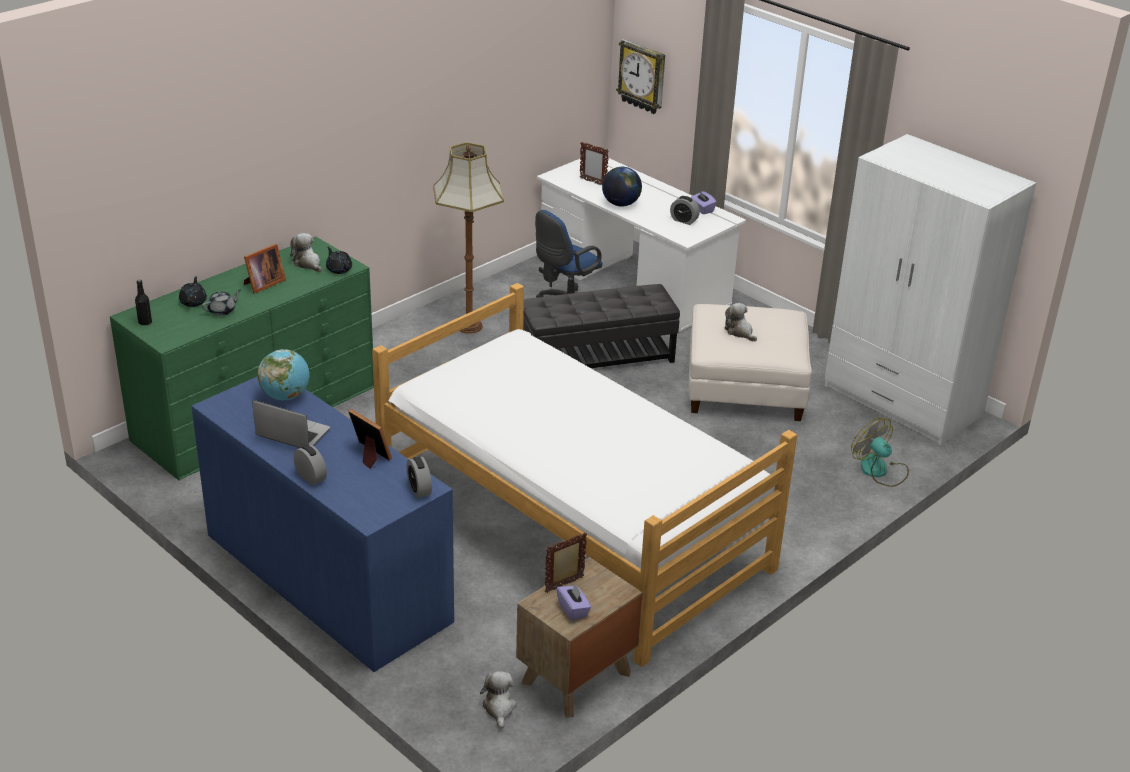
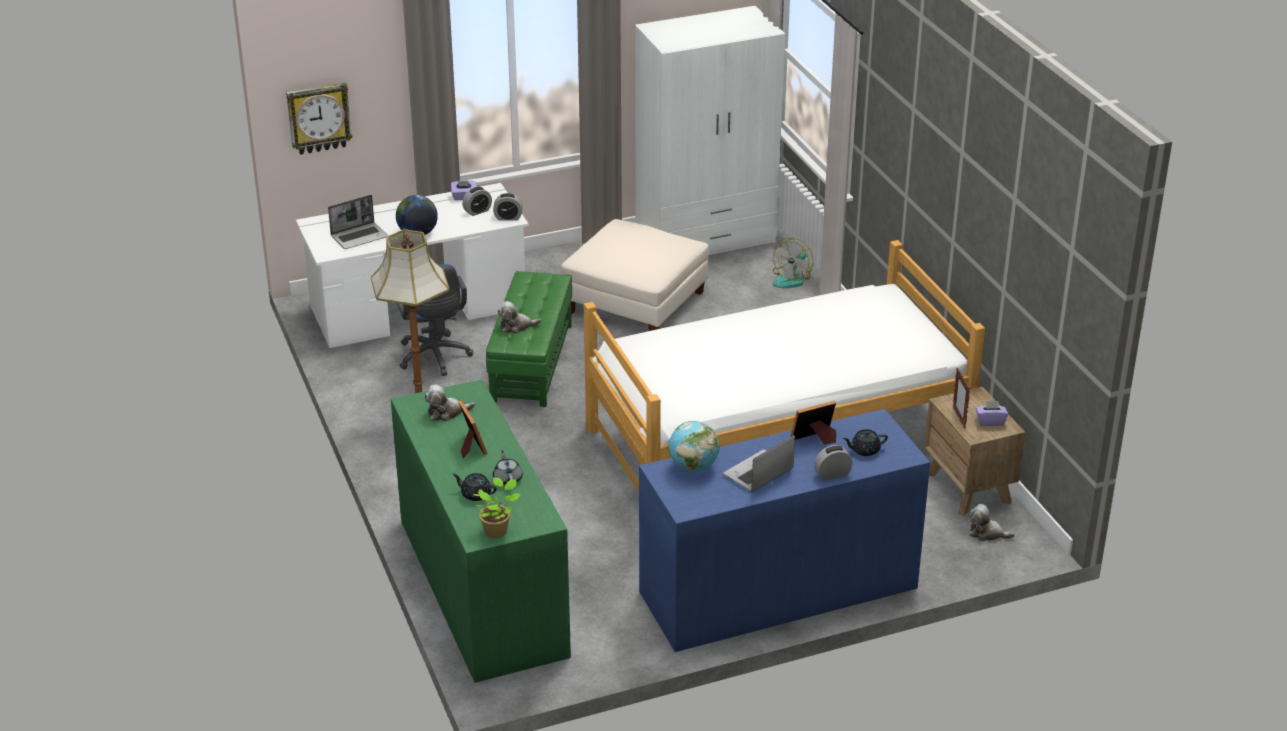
camera: 65 degrees left, 0 degrees up
black bottle [135,280,152,325] -> potted plant [473,478,521,538]
black teapot [326,247,352,274] -> black teapot moved to [843,429,888,456]
alarm clock [407,456,432,498] -> alarm clock moved to [493,193,523,221]
black ottoman [523,284,680,368] -> green ottoman [486,271,572,407]
picture frame [580,142,609,185] -> laptop [328,195,388,249]
plush toy [724,303,757,341] -> plush toy moved to [498,301,541,333]
fan [851,418,909,487] -> fan turned 45 degrees counterclockwise [773,238,813,288]

